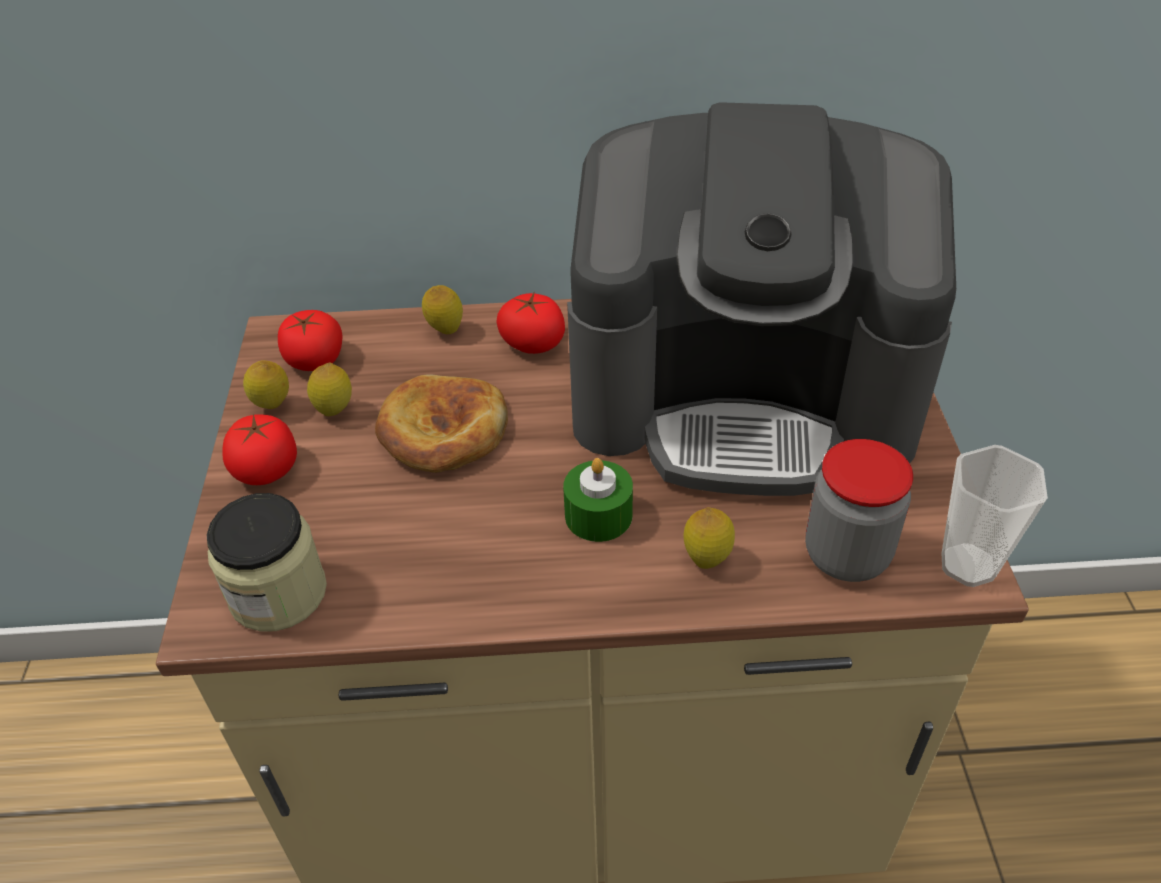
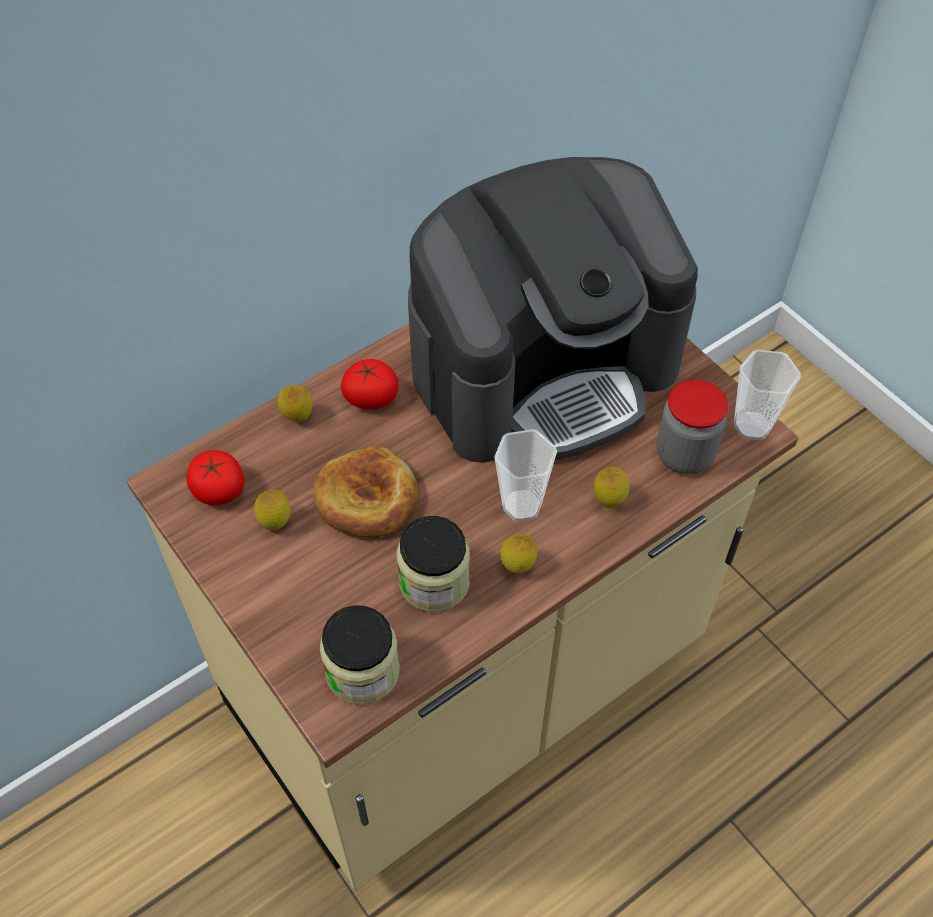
camera: 35 degrees left, 10 degrees up
tomato [222,414,297,485] -> none
lemon [243,361,289,409] -> lemon moved to [501,534,537,573]
green candle [563,458,633,542] -> cup [494,429,557,522]
none -> jar [397,516,470,612]

